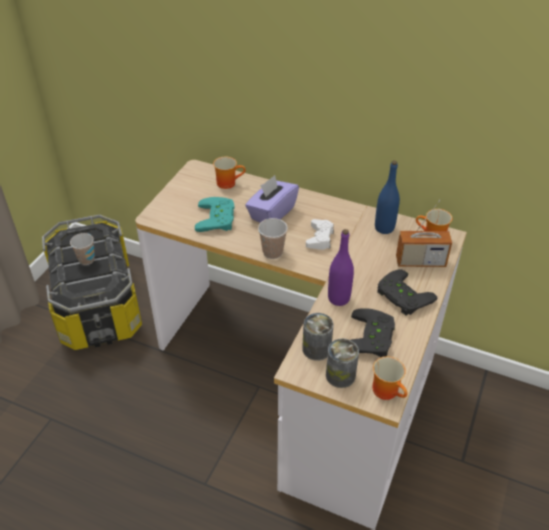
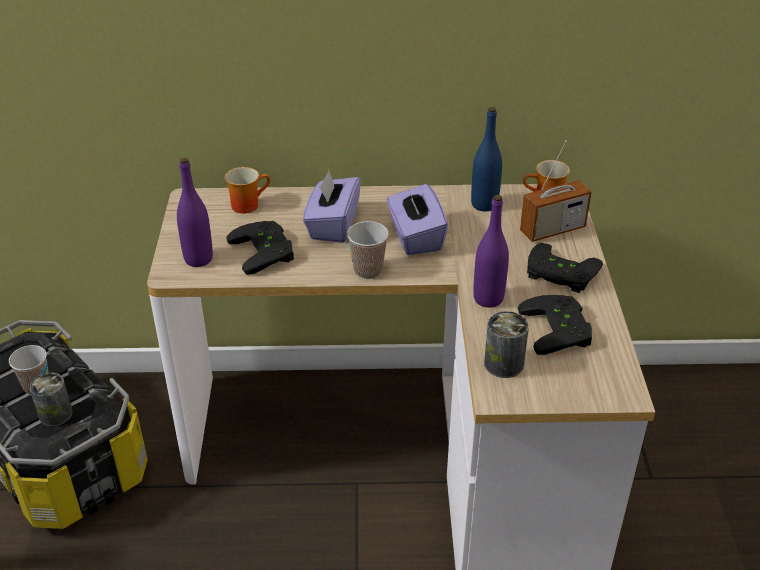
camera: 25 degrees left, 5 degrees down
turquoise game controller [195,197,235,232] -> black game controller [226,221,294,275]
white game controller [306,219,334,250] -> purple tissue box [387,184,448,255]
can [326,339,359,388] -> can moved to [30,373,72,427]
mug [372,356,408,400] -> none
none -> purple bottle [177,158,213,267]

